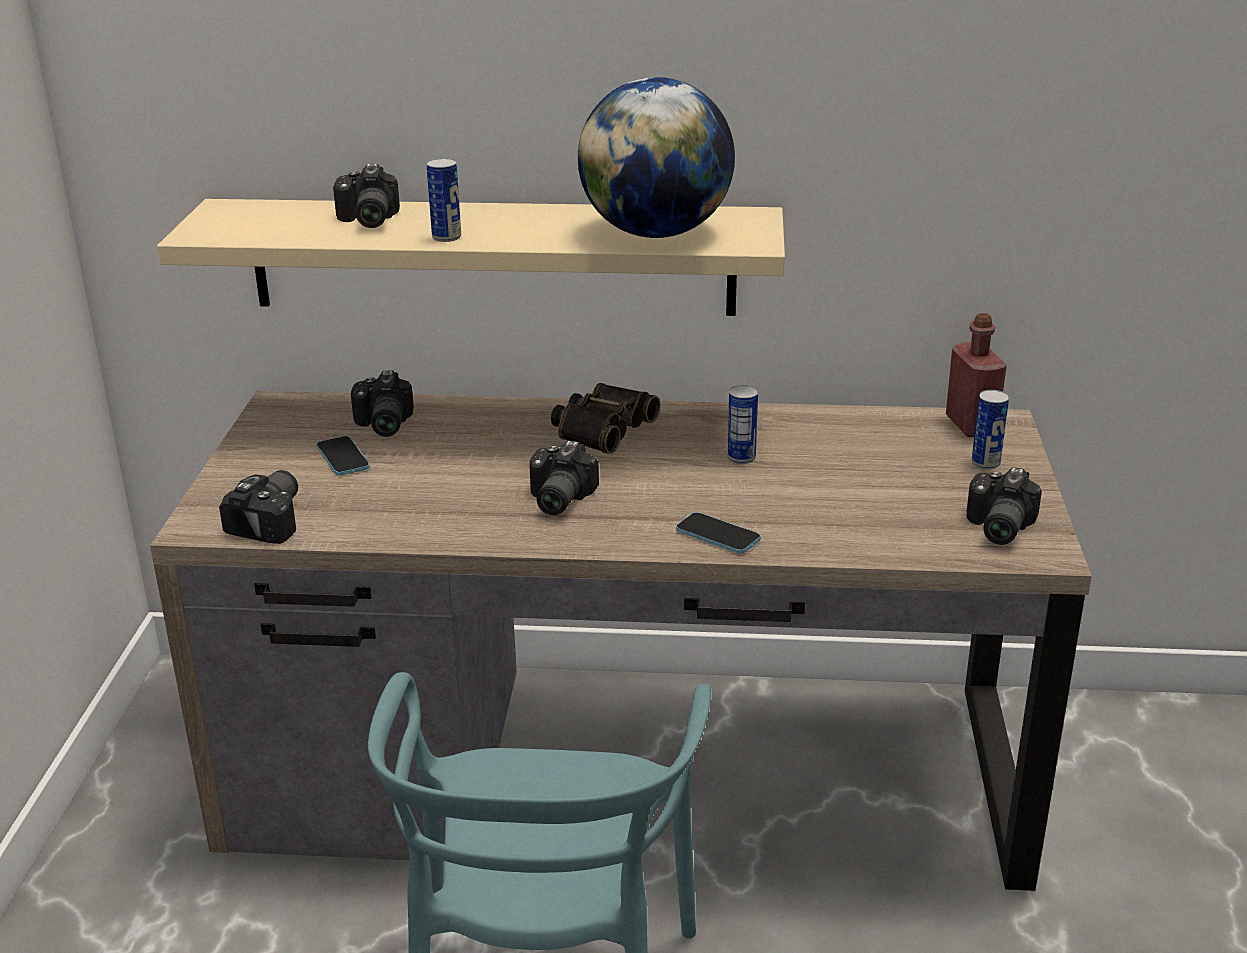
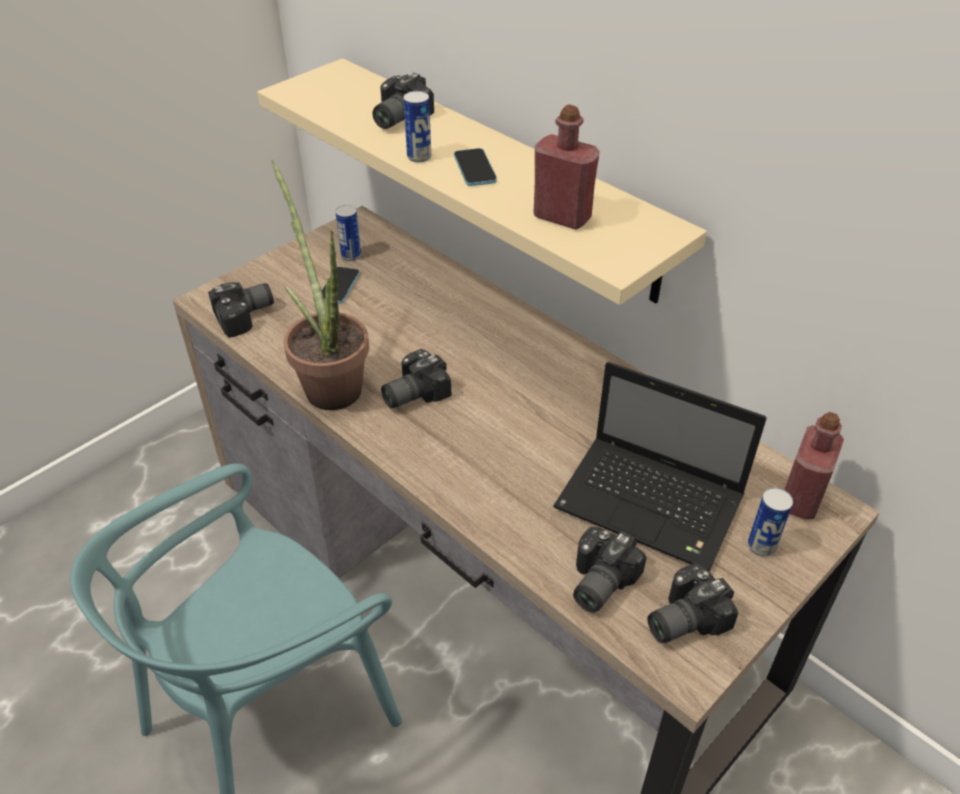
camera: 40 degrees right, 15 degrees up
camera [351,370,414,437] -> camera moved to [573,527,647,613]
binoculars [551,383,661,454] -> none
globe [578,77,735,238] -> red bottle [534,104,600,229]
phone [676,512,761,554] -> phone moved to [454,148,497,186]
can [727,385,758,464] -> can moved to [335,205,361,261]
none -> potted plant [271,160,369,410]
none -> laptop [553,362,767,572]

